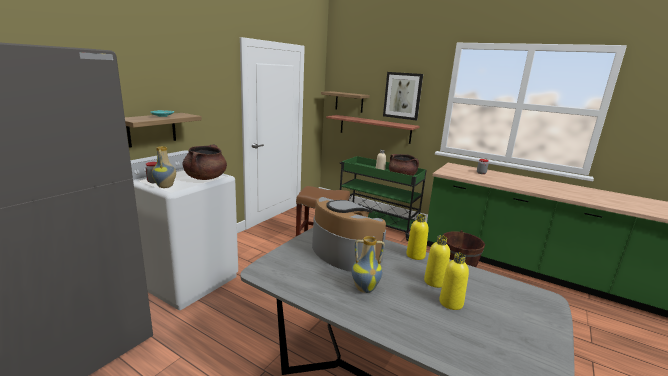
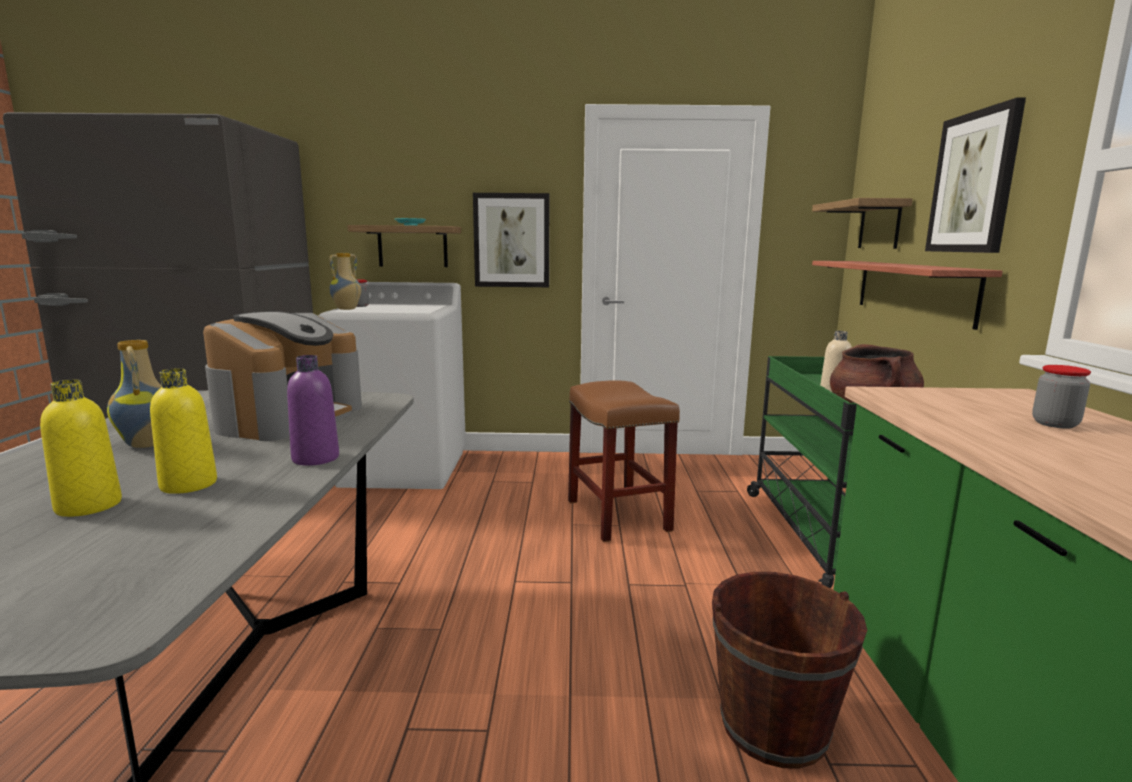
camera: 60 degrees right, 5 degrees down
brown cooking pot [183,145,227,180] -> none
yellow bottle [406,214,428,260] -> purple bottle [287,355,339,466]
none -> picture [473,193,549,287]

